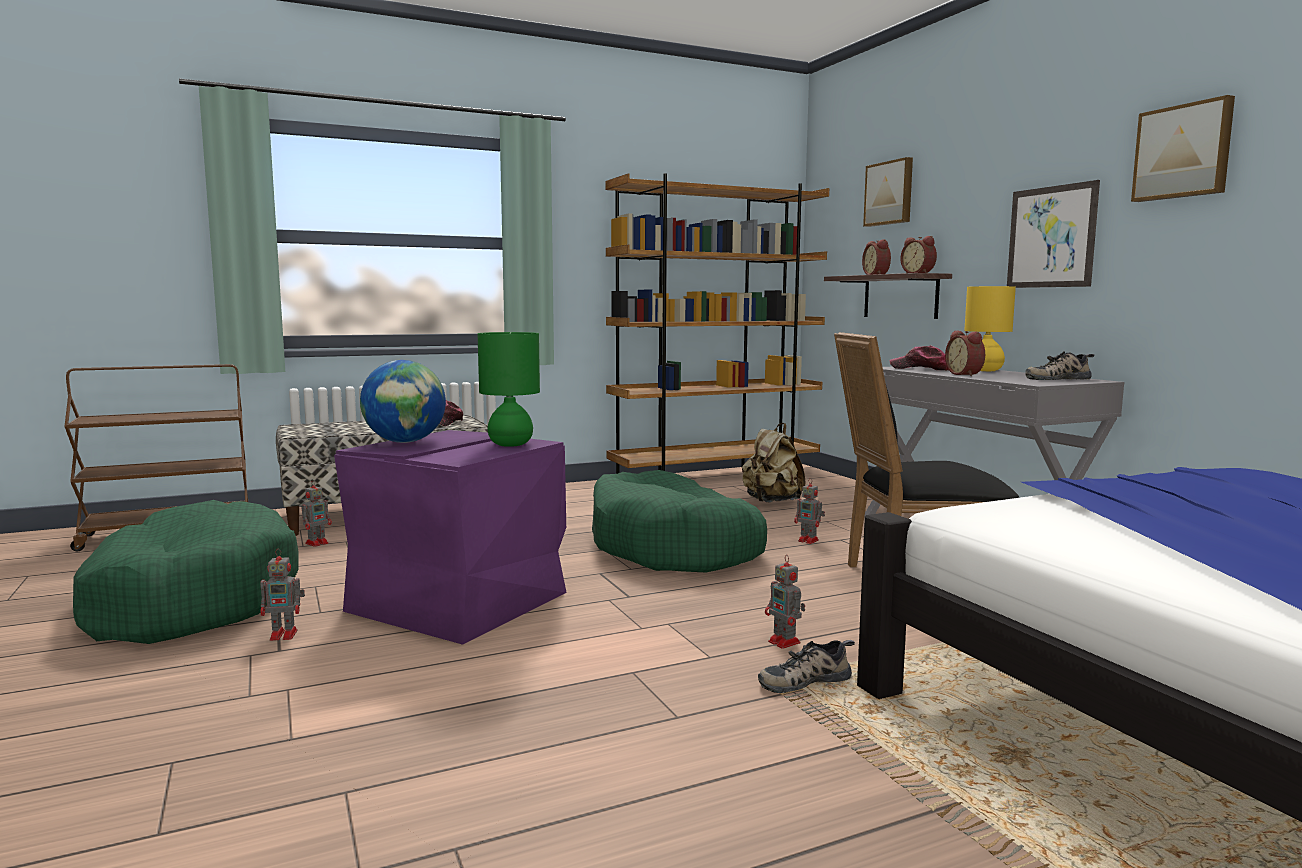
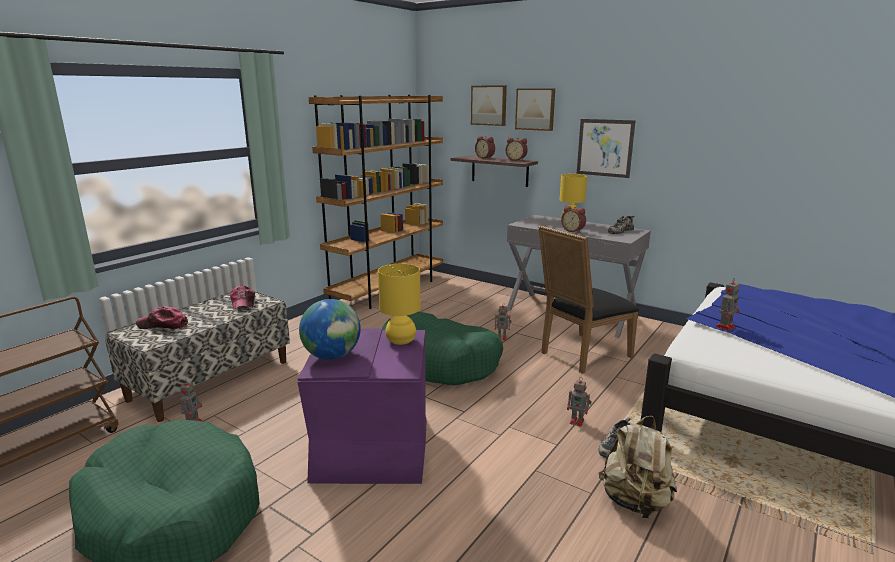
camera: 30 degrees left, 10 degrees up
toy robot [261,549,305,641] -> toy robot moved to [716,278,740,331]
green table lamp [478,332,540,447] -> yellow table lamp [378,264,421,345]
beige backpack [742,423,805,503] -> beige backpack moved to [599,416,677,518]
cap [890,345,948,370] -> cap moved to [136,306,188,329]
picture [1131,95,1235,202] -> picture moved to [515,88,555,131]

